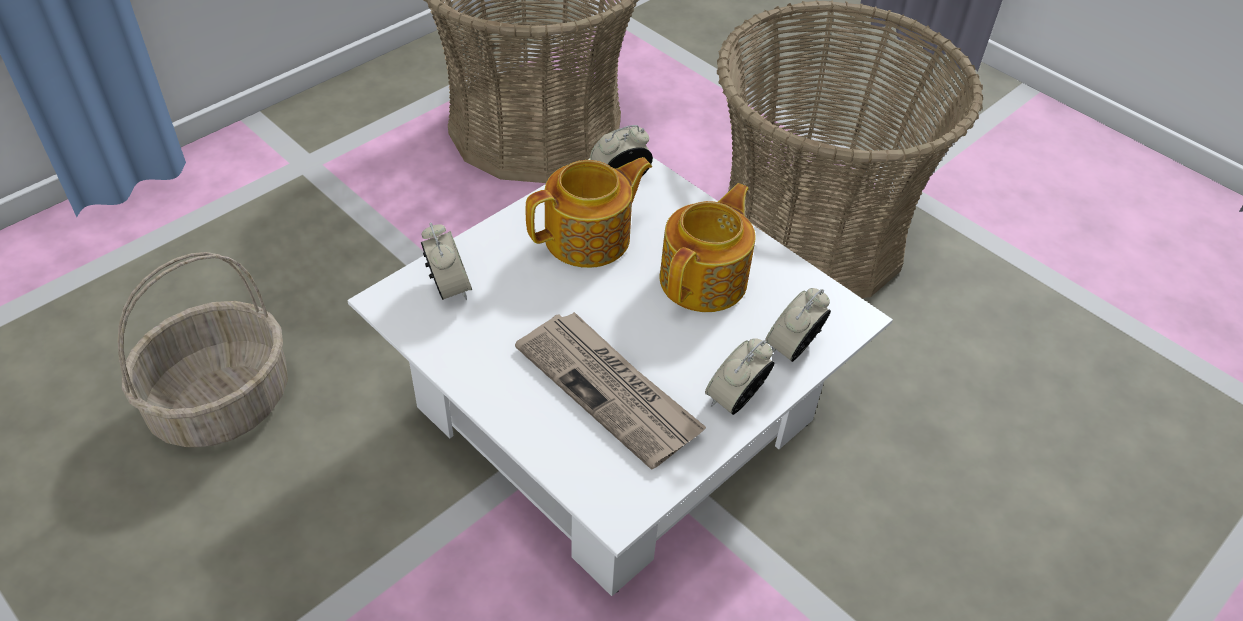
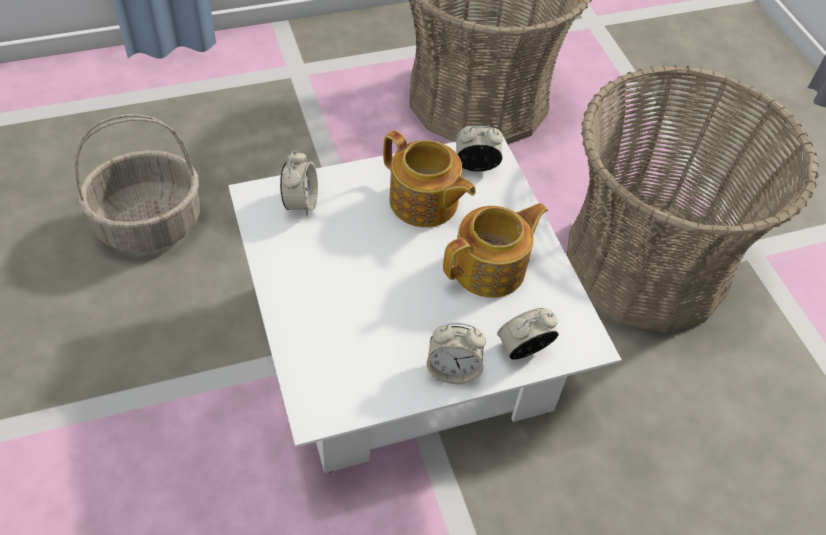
camera: 25 degrees right, 5 degrees up
newspaper [515,312,706,470] -> none
teapot [526,157,653,268] -> teapot turned 45 degrees clockwise [383,130,476,227]
alarm clock [705,338,774,415] -> alarm clock turned 150 degrees counterclockwise [427,323,486,384]

